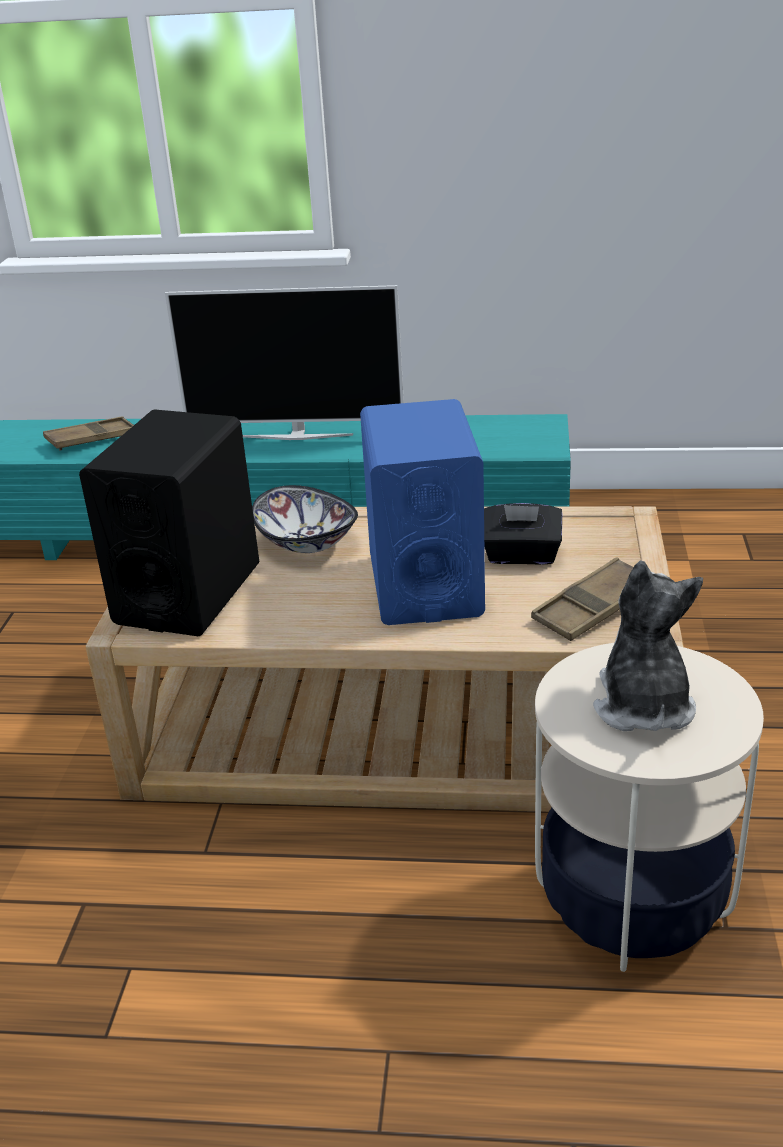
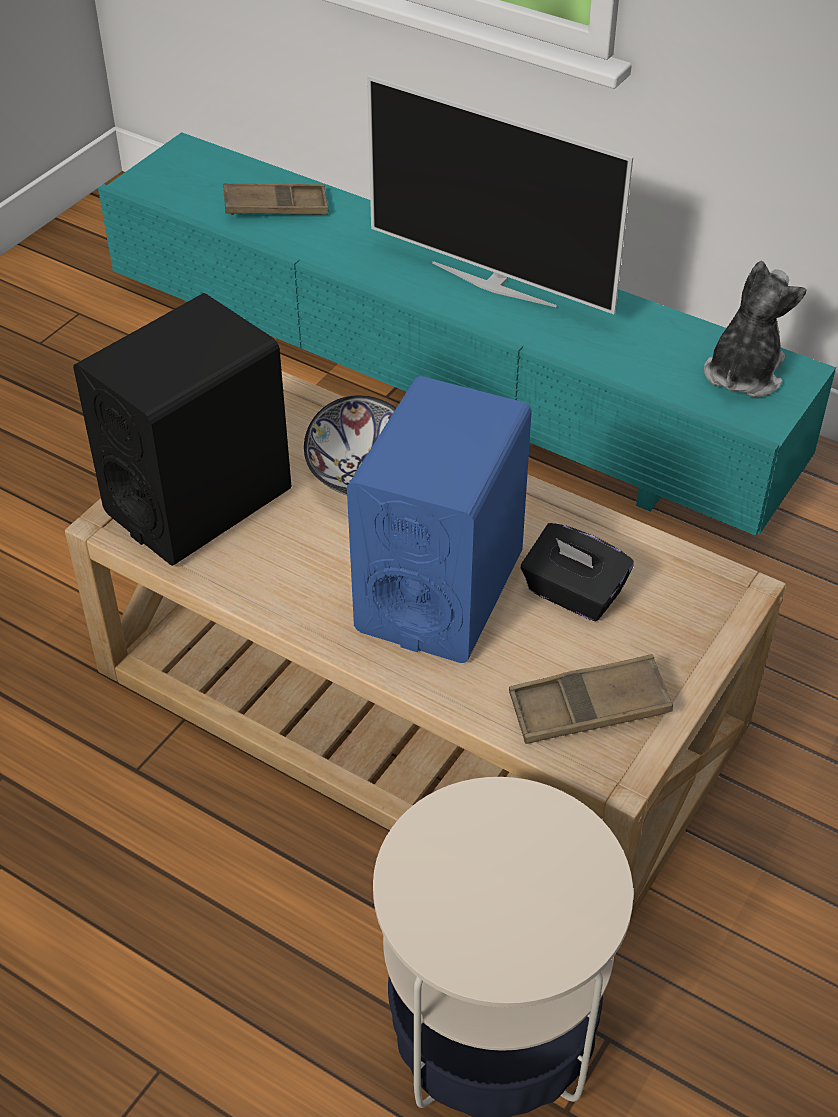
camera: 25 degrees right, 15 degrees up
plush toy [593,560,703,731] -> plush toy moved to [704,260,807,397]

